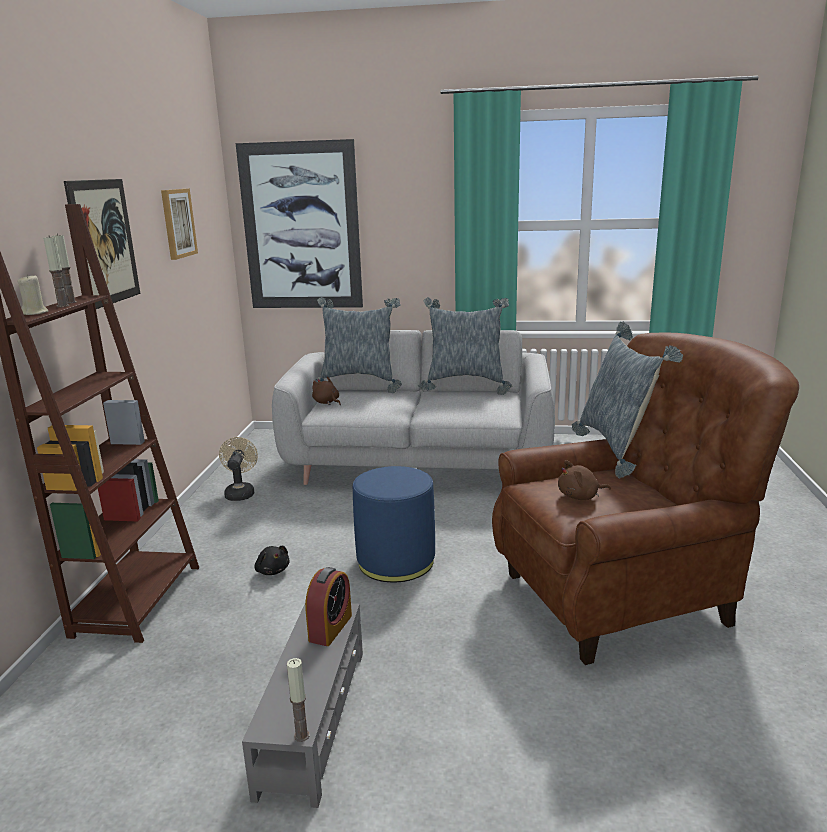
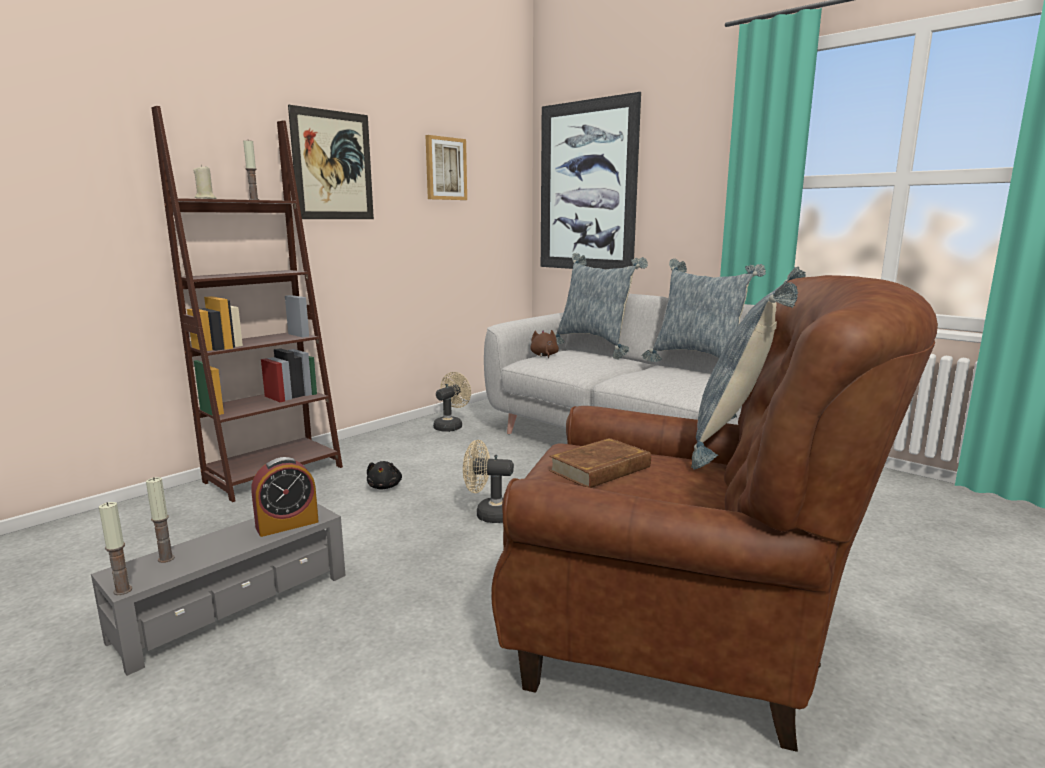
camera: 35 degrees right, 5 degrees down
candle [43,235,69,307] -> candle moved to [146,477,175,563]
blue ottoman [353,466,435,582] -> beige fan [463,440,514,523]
brown plush toy [558,460,611,500] -> brown book [549,438,651,488]

